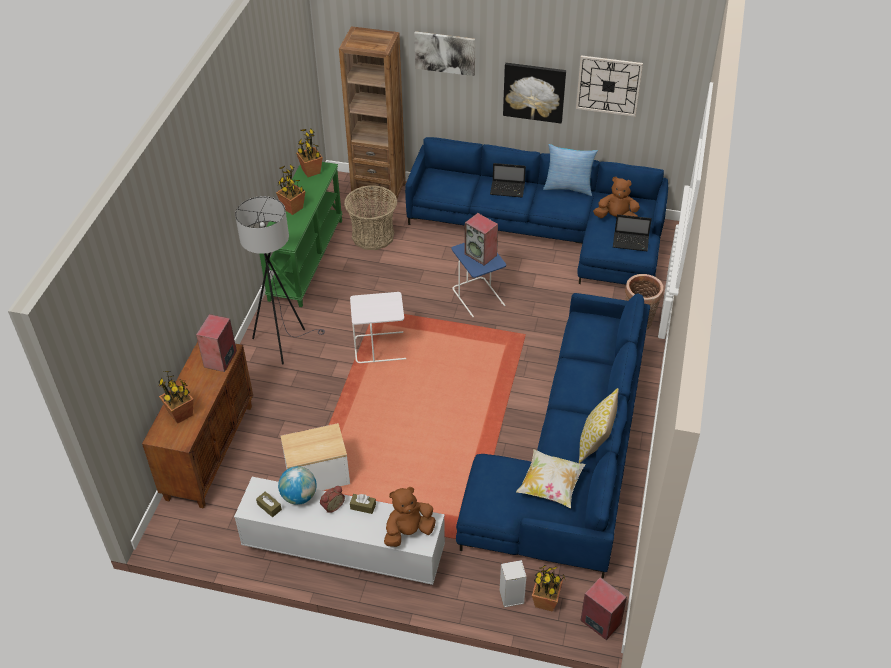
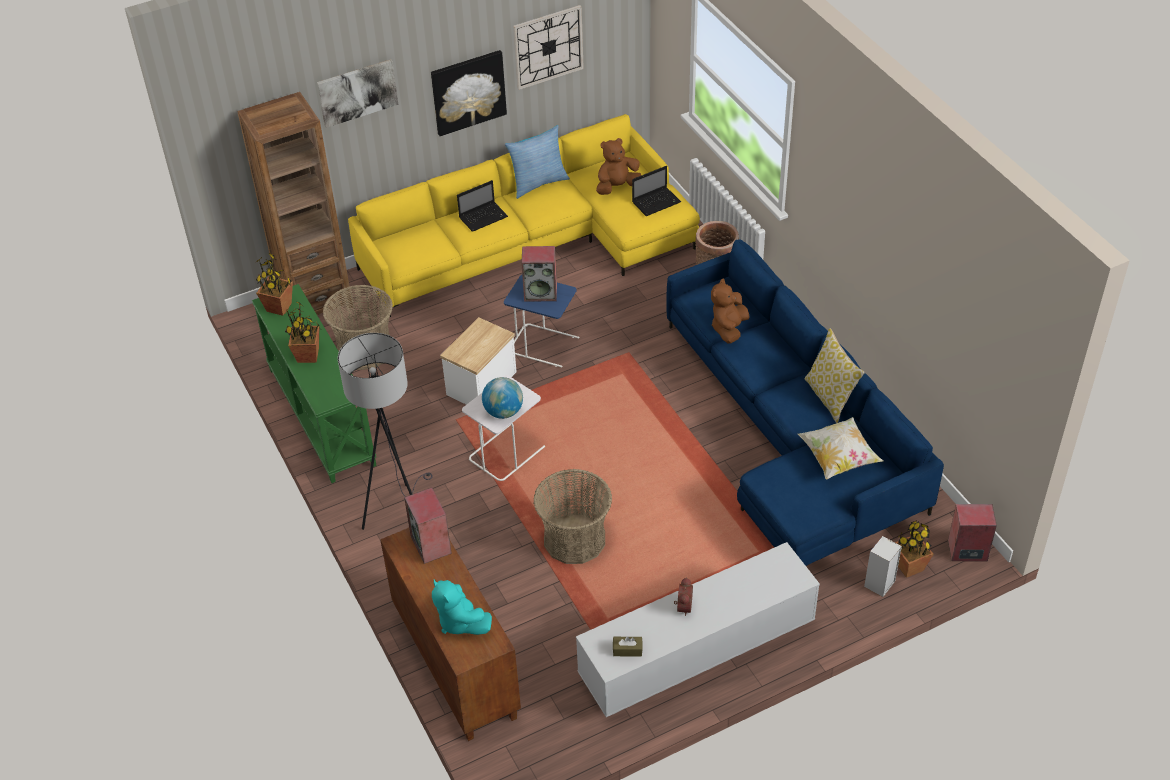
camera: 40 degrees left, 0 degrees up
potted plant [158,371,194,424] -> turquoise plush toy [432,579,492,635]
globe [278,466,317,505] -> globe moved to [482,377,523,419]
side table [281,423,350,490] -> side table moved to [440,317,516,405]
brown tissue box [350,494,376,514] -> none
brown plush toy [384,487,436,547] -> brown plush toy moved to [711,279,750,344]
blue sofa [405,137,668,285] -> yellow sofa [348,114,700,317]
none -> basket [533,469,612,564]

